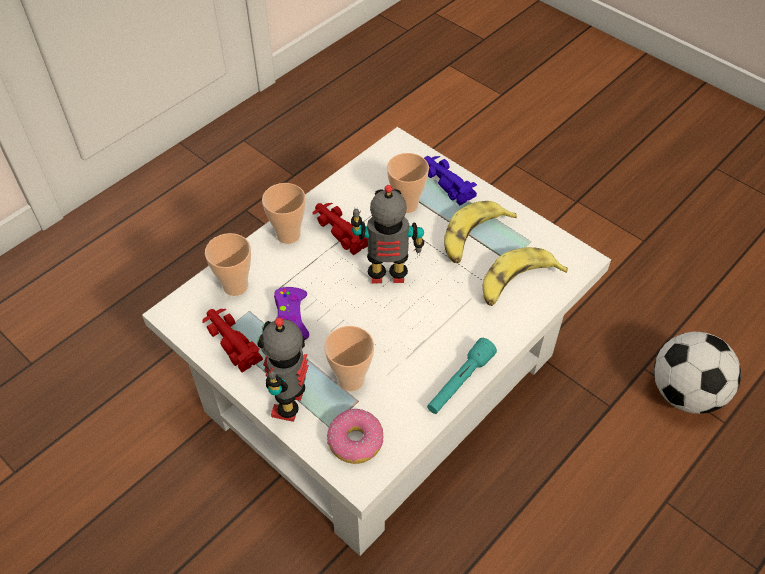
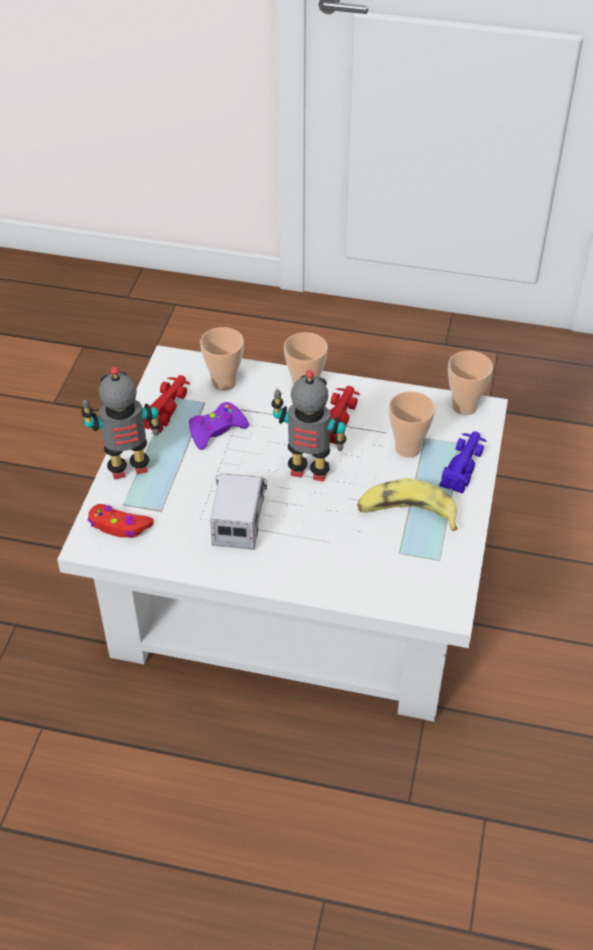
camera: 60 degrees right, 5 degrees down
cup [324,326,374,391] -> cup moved to [448,351,493,415]
donut [327,409,383,464] -> red game controller [88,504,154,538]
toy robot [351,185,424,283] -> toy robot turned 45 degrees counterclockwise [271,370,346,482]
turquoise flashlight [427,338,497,414] -> none
banana [483,247,568,306] -> none
football [654,332,741,414] -> none
none -> toy truck [210,473,267,550]

